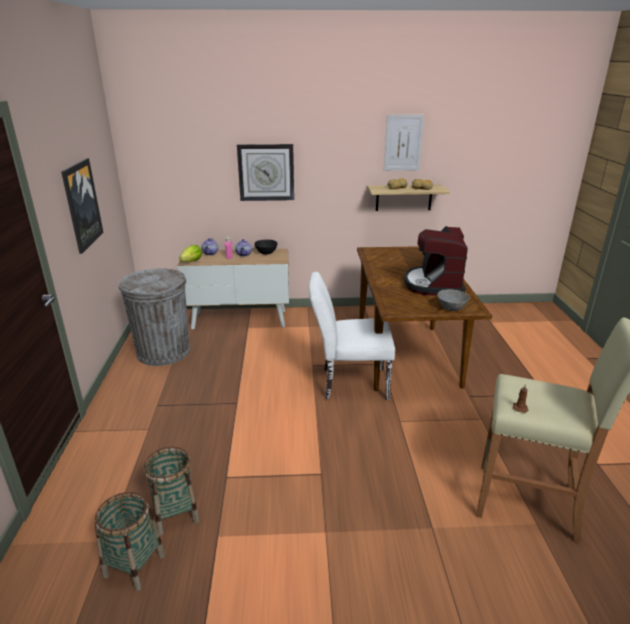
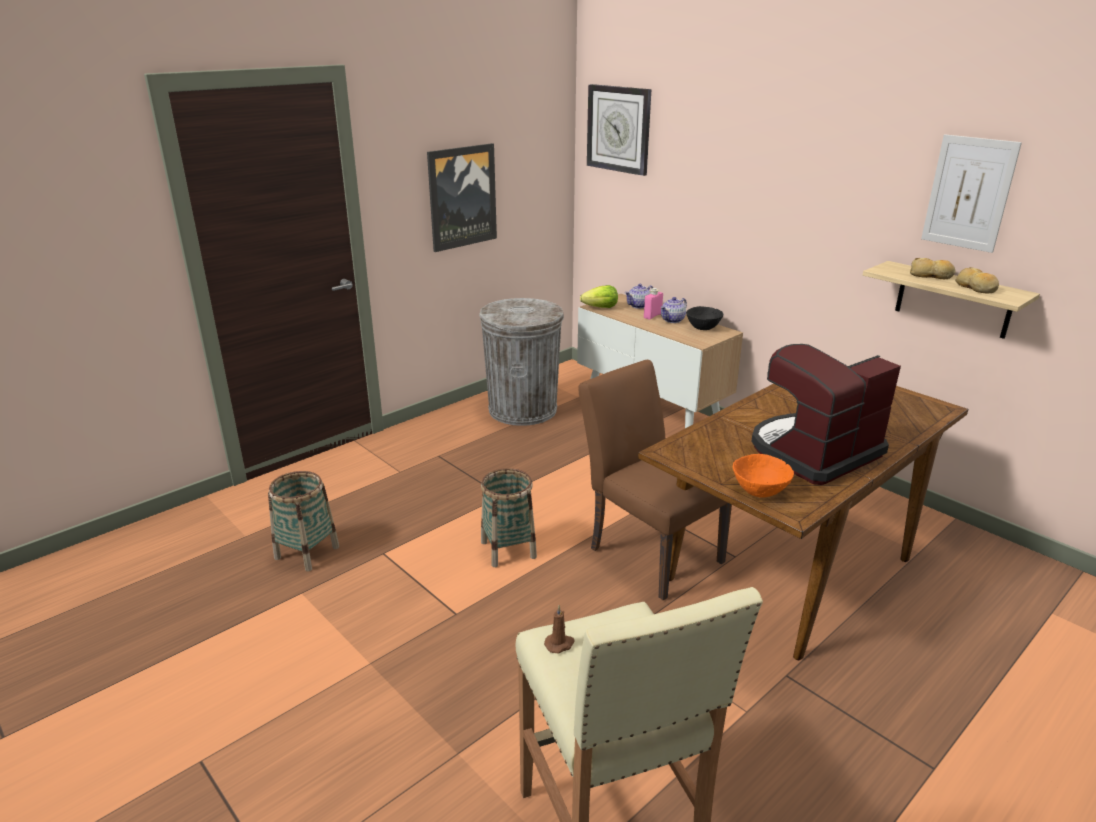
camera: 50 degrees right, 0 degrees up
basket [94,492,165,591] -> basket moved to [481,468,537,567]
wall clock [237,144,294,201] -> wall clock moved to [587,84,652,176]
white chair [309,272,395,400] -> brown chair [578,360,732,600]
grey bowl [437,289,470,311] -> orange bowl [733,454,794,497]

